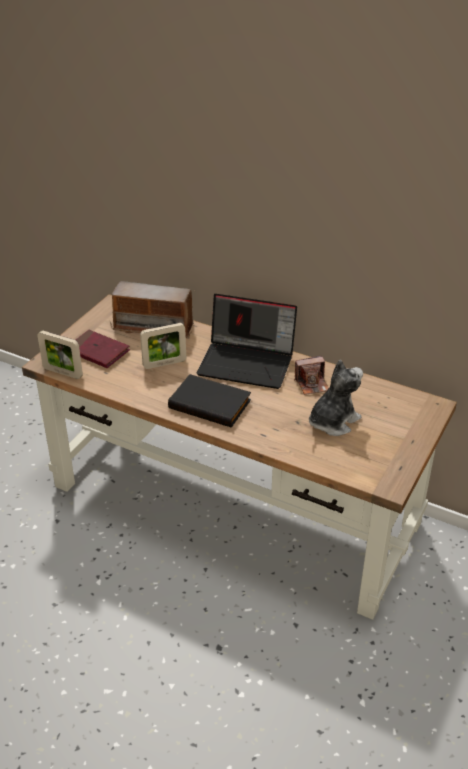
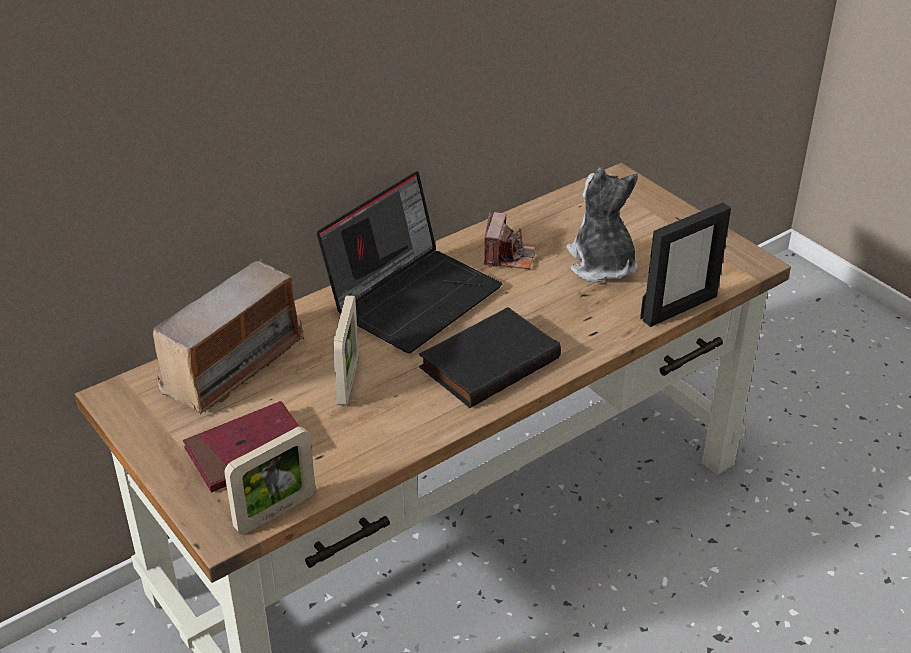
camera: 65 degrees left, 0 degrees up
none -> picture frame [640,203,731,327]

